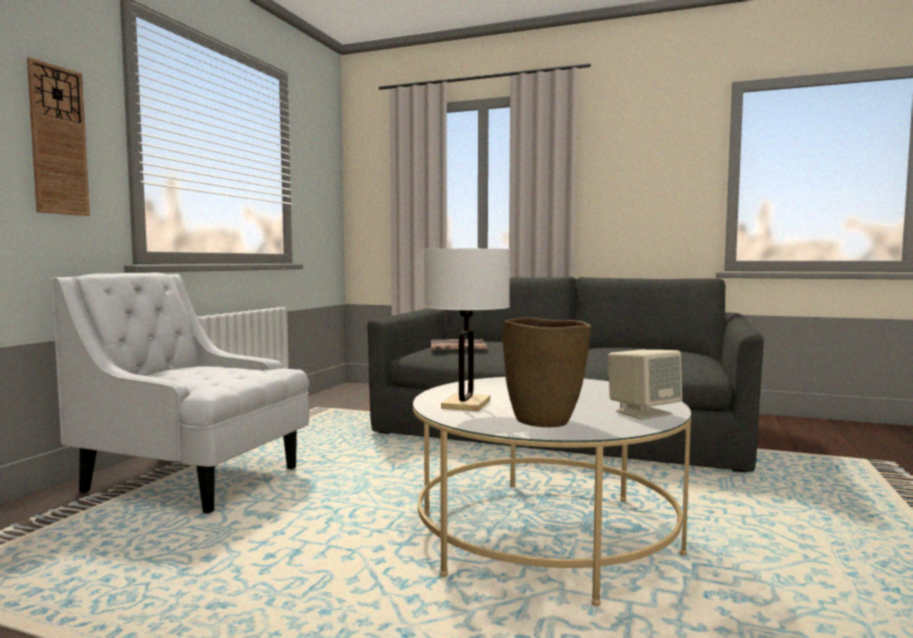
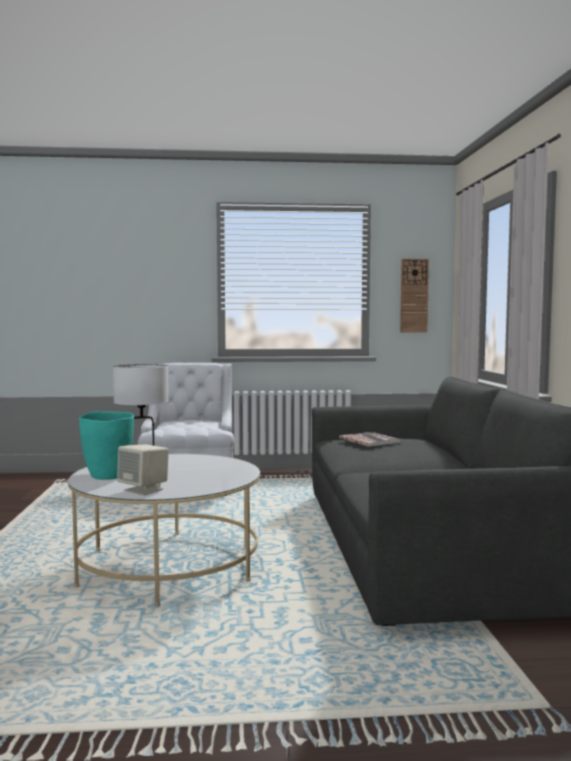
camera: 65 degrees right, 0 degrees up
wall clock [27,57,90,216] -> wall clock moved to [400,259,429,333]
brown vase [503,318,591,427] -> turquoise vase [79,411,134,480]

